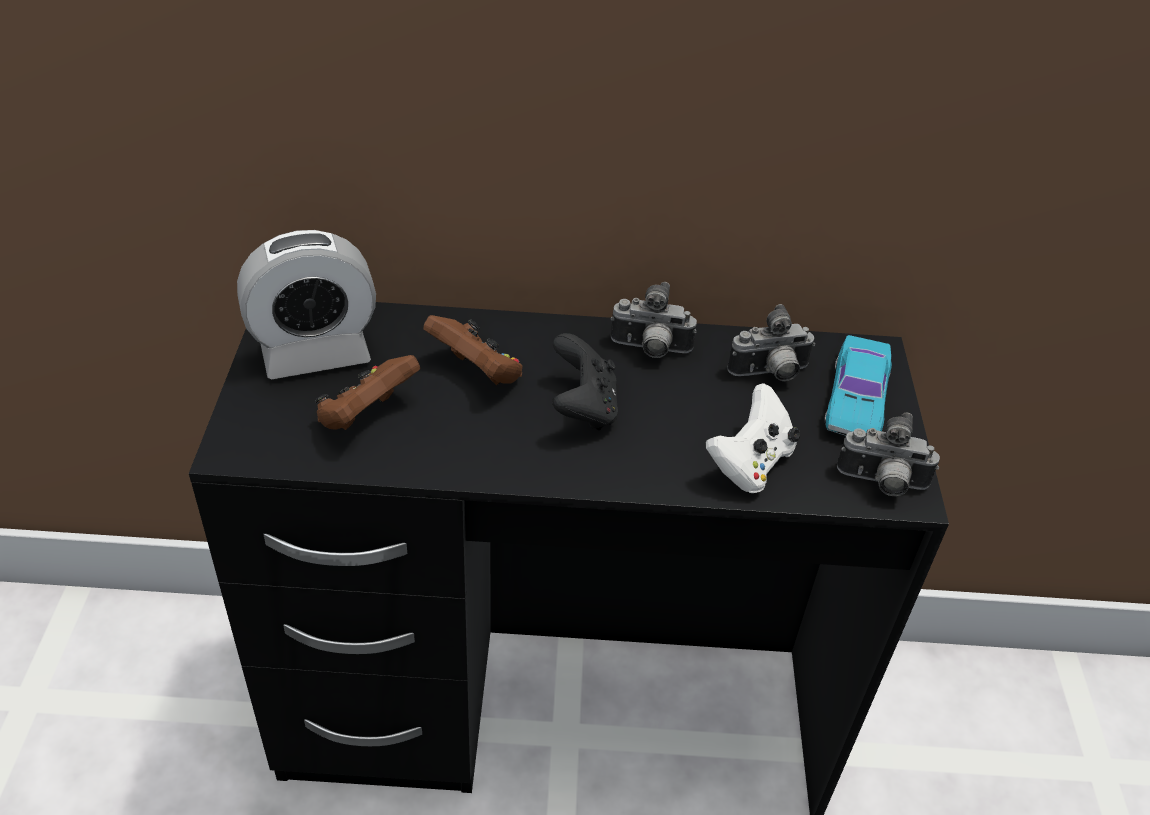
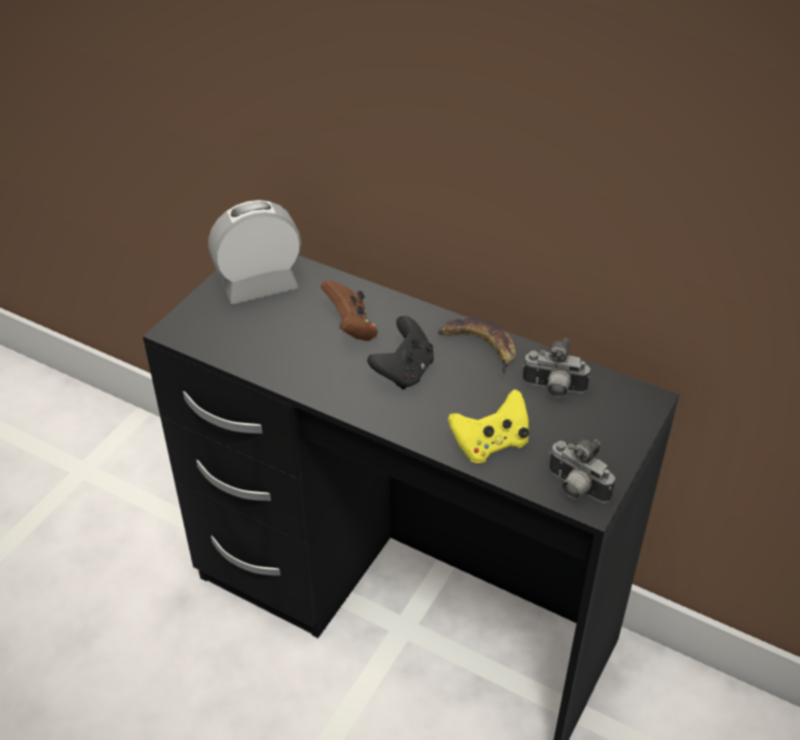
camera: 30 degrees right, 0 degrees up
alarm clock [237,230,376,379] -> alarm clock turned 150 degrees clockwise [208,200,301,304]
brown game controller [315,355,420,430] -> none
camera [611,282,697,358] -> banana [438,318,516,378]
white game controller [706,383,800,493] -> yellow game controller [448,389,529,463]
turquoise toy car [824,335,892,436] -> none

